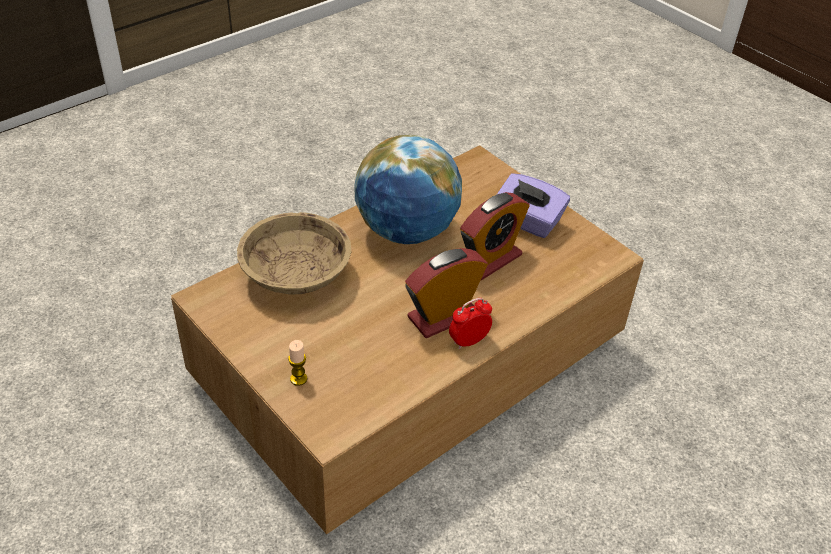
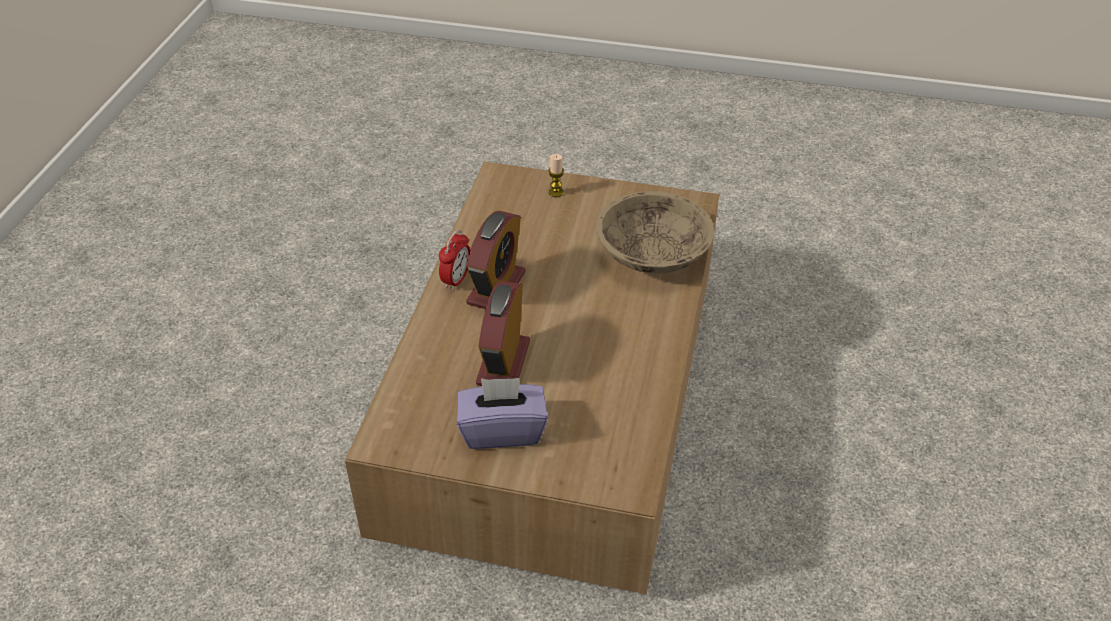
camera: 145 degrees right, 0 degrees up
globe [355,135,462,244] -> none

